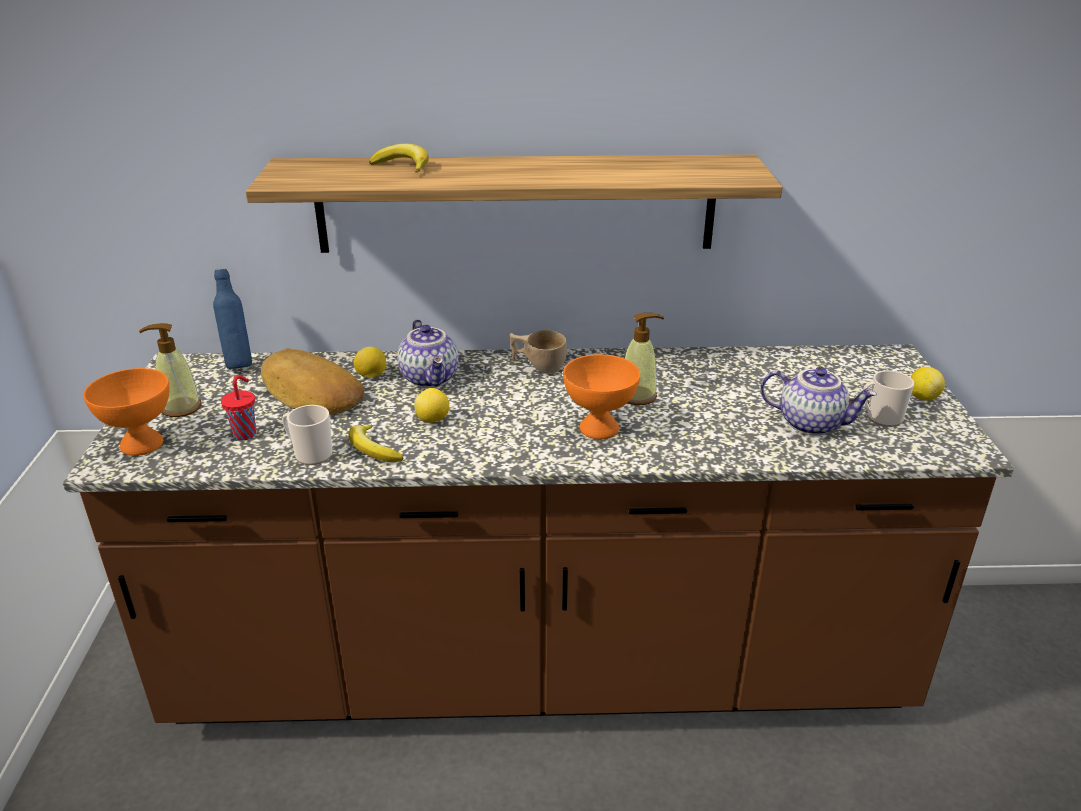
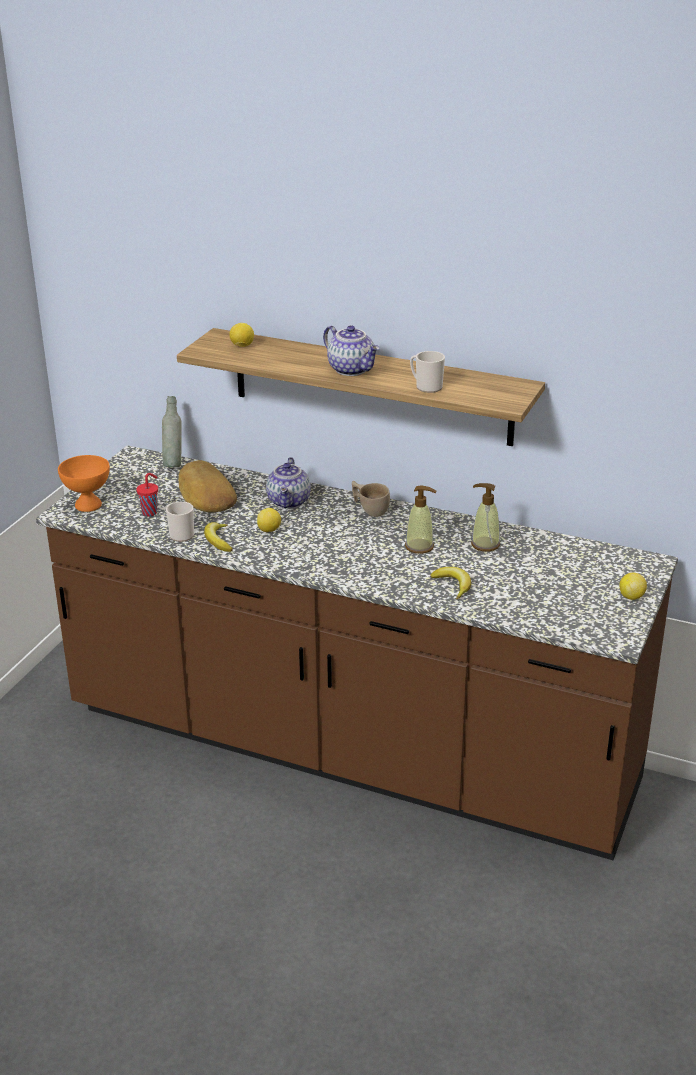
camera: 25 degrees right, 0 degrees up
soap dispenser [139,323,202,417] -> soap dispenser moved to [471,483,500,552]
blue bottle [213,269,252,369] -> grey bottle [162,396,182,467]
lemon [354,347,386,378] -> lemon moved to [229,323,254,347]
banana [369,144,429,173] -> banana moved to [430,567,471,599]
orange bowl [563,354,640,439] -> none
teapot [760,367,877,435] -> teapot moved to [323,325,380,376]
mug [863,371,914,427] -> mug moved to [410,351,445,393]

